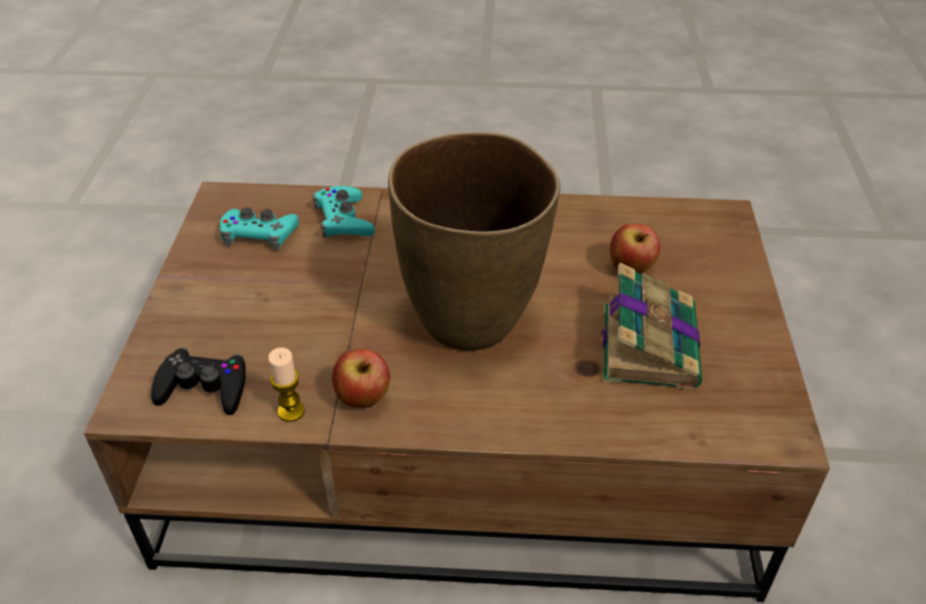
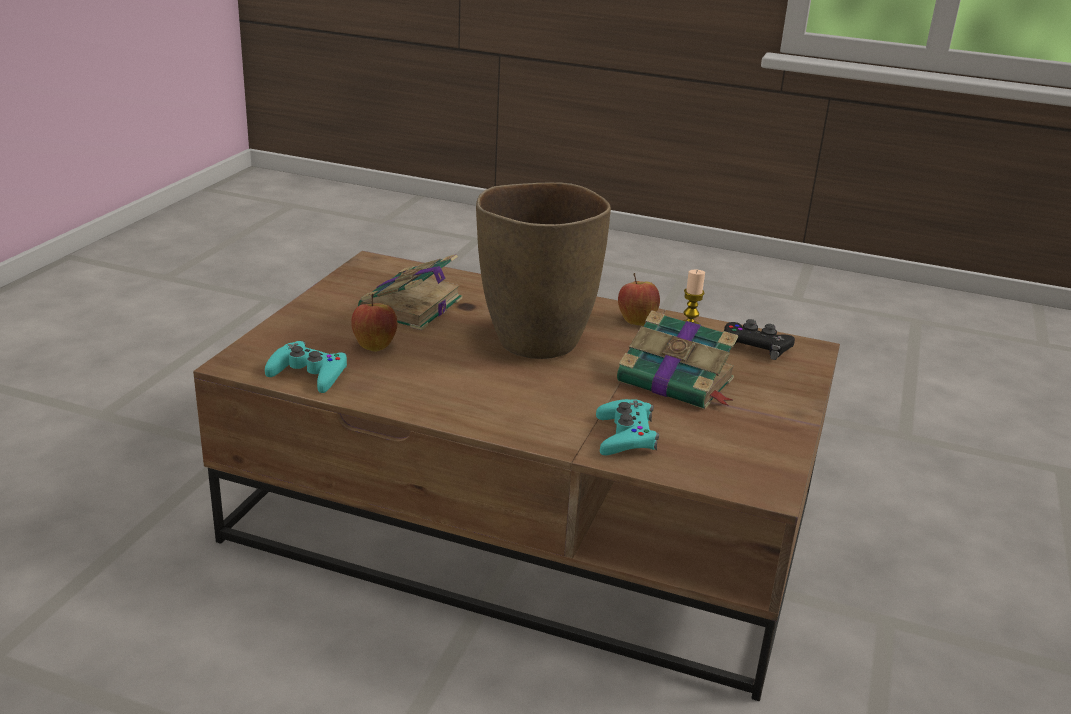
camera: 165 degrees left, 15 degrees down
turquoise game controller [220,208,299,251] -> turquoise game controller moved to [265,341,347,393]
none -> book [617,310,738,409]

